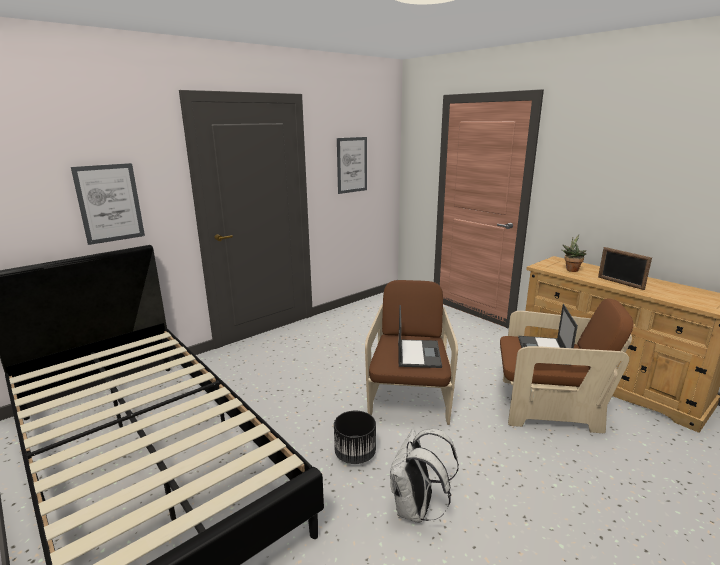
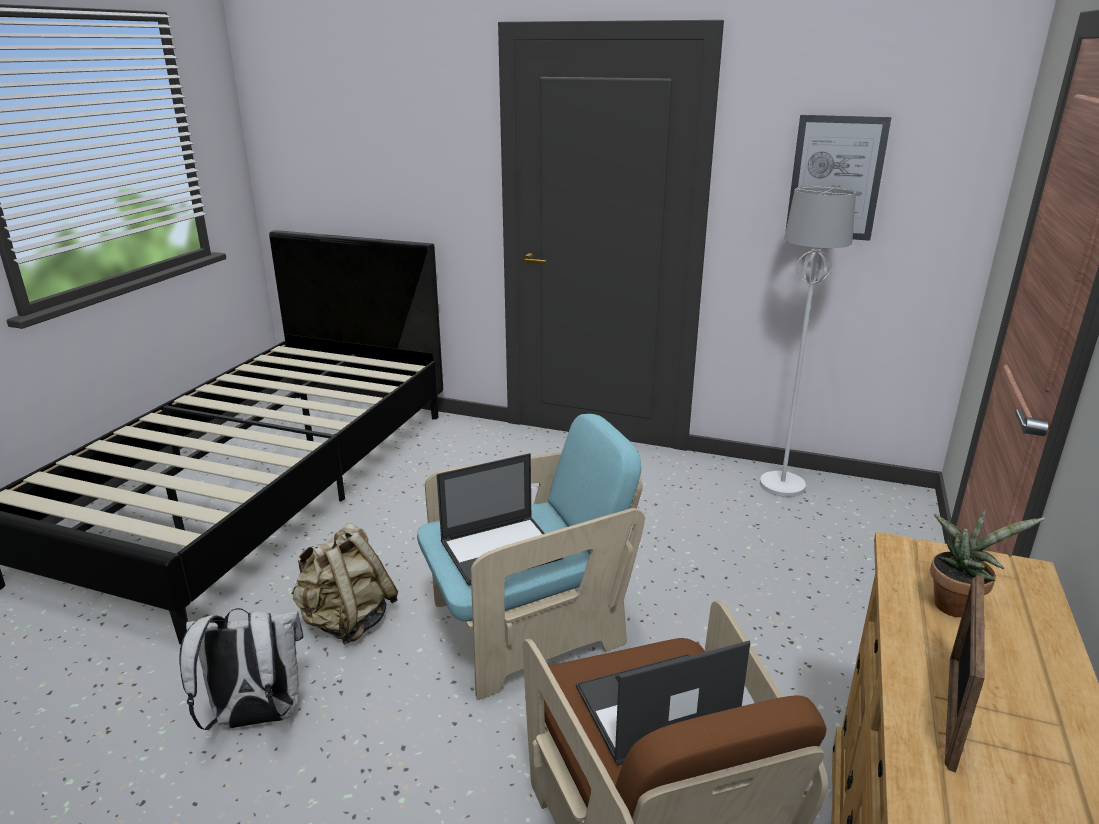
camera: 60 degrees right, 5 degrees up
picture [71,163,145,245] -> none
black planter [334,411,376,464] -> beige backpack [291,523,398,645]
brown armchair [365,280,458,425] -> turquoise armchair [417,414,645,700]
none -> white floor lamp [760,186,856,497]

